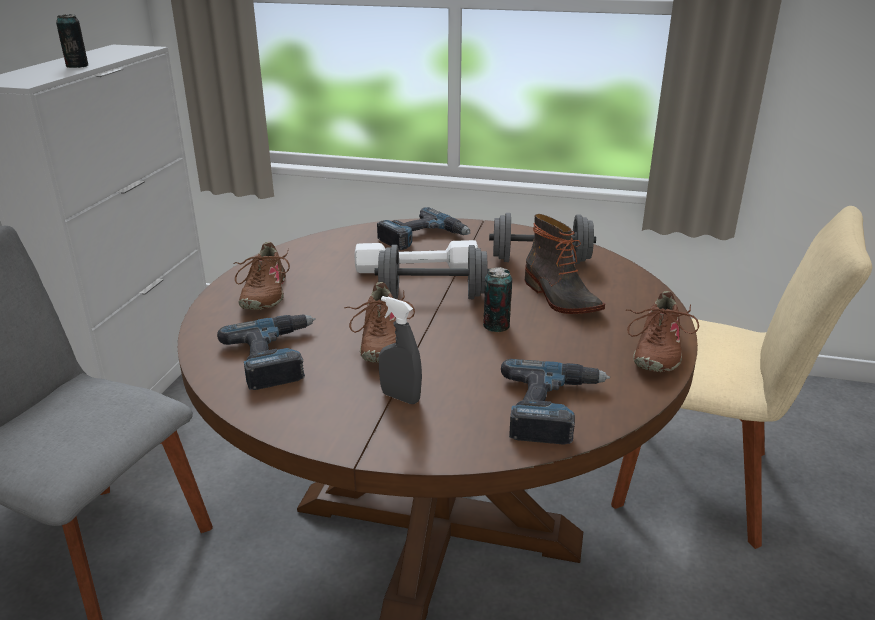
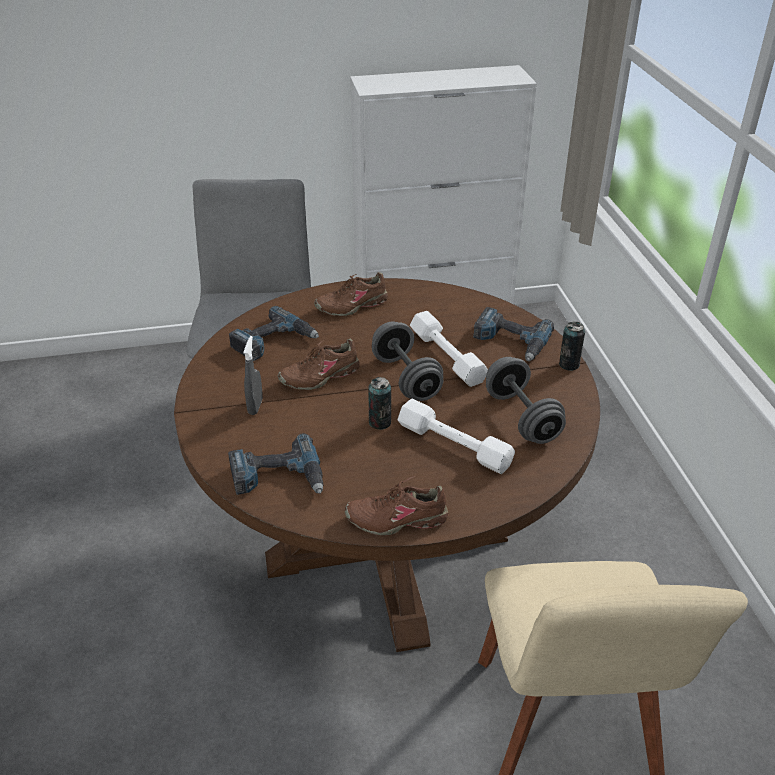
camera: 65 degrees right, 10 degrees up
can [56,14,88,68] -> can moved to [559,322,585,371]
boot [525,214,605,314] -> white dumbbell [398,398,515,474]

